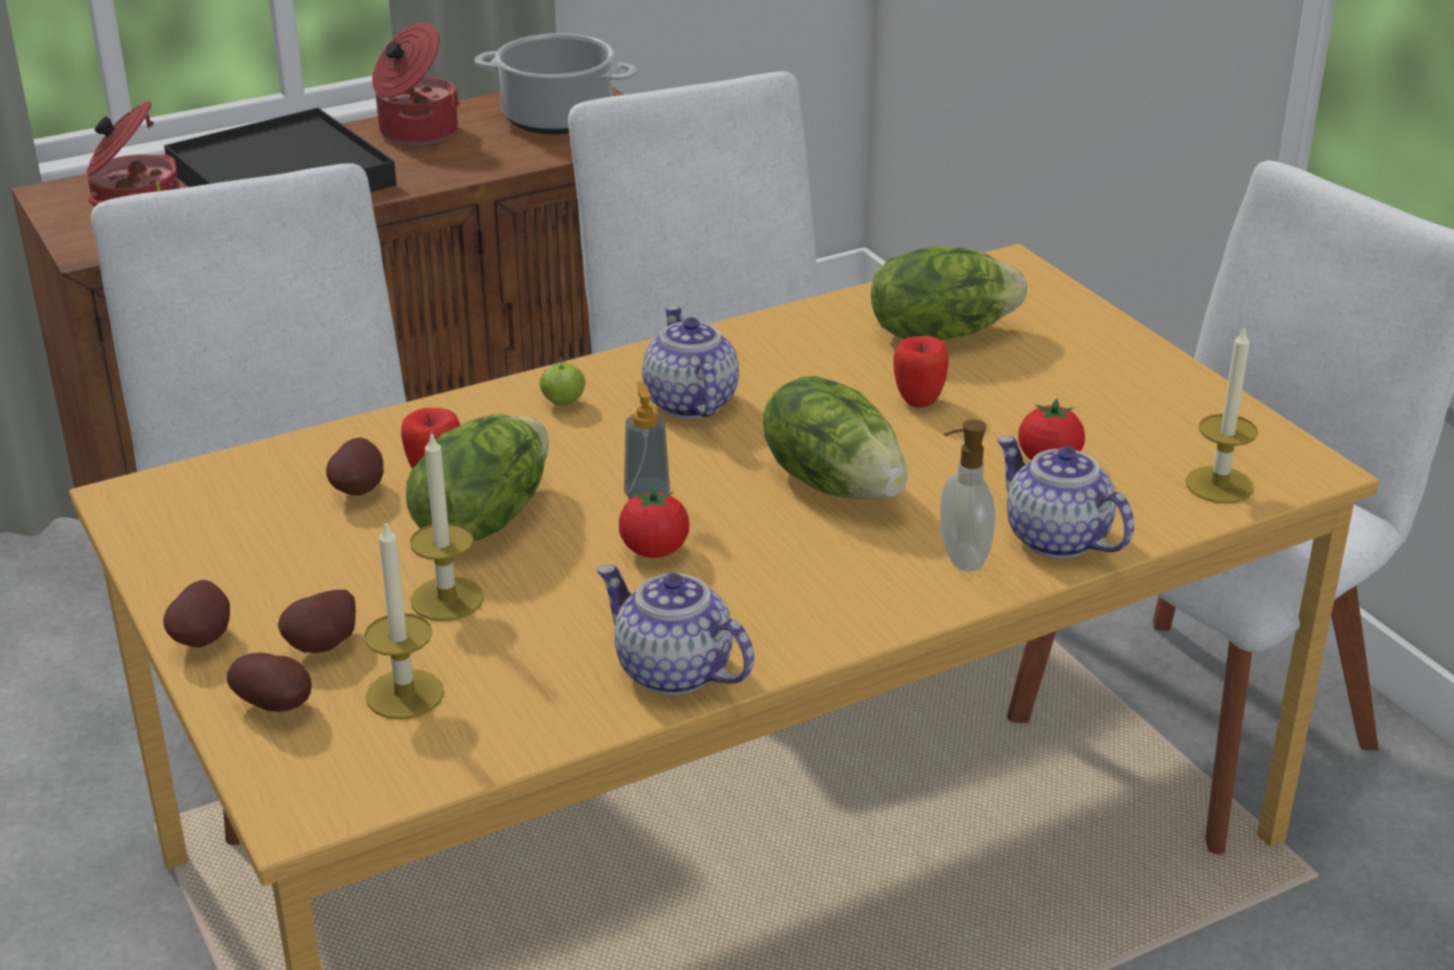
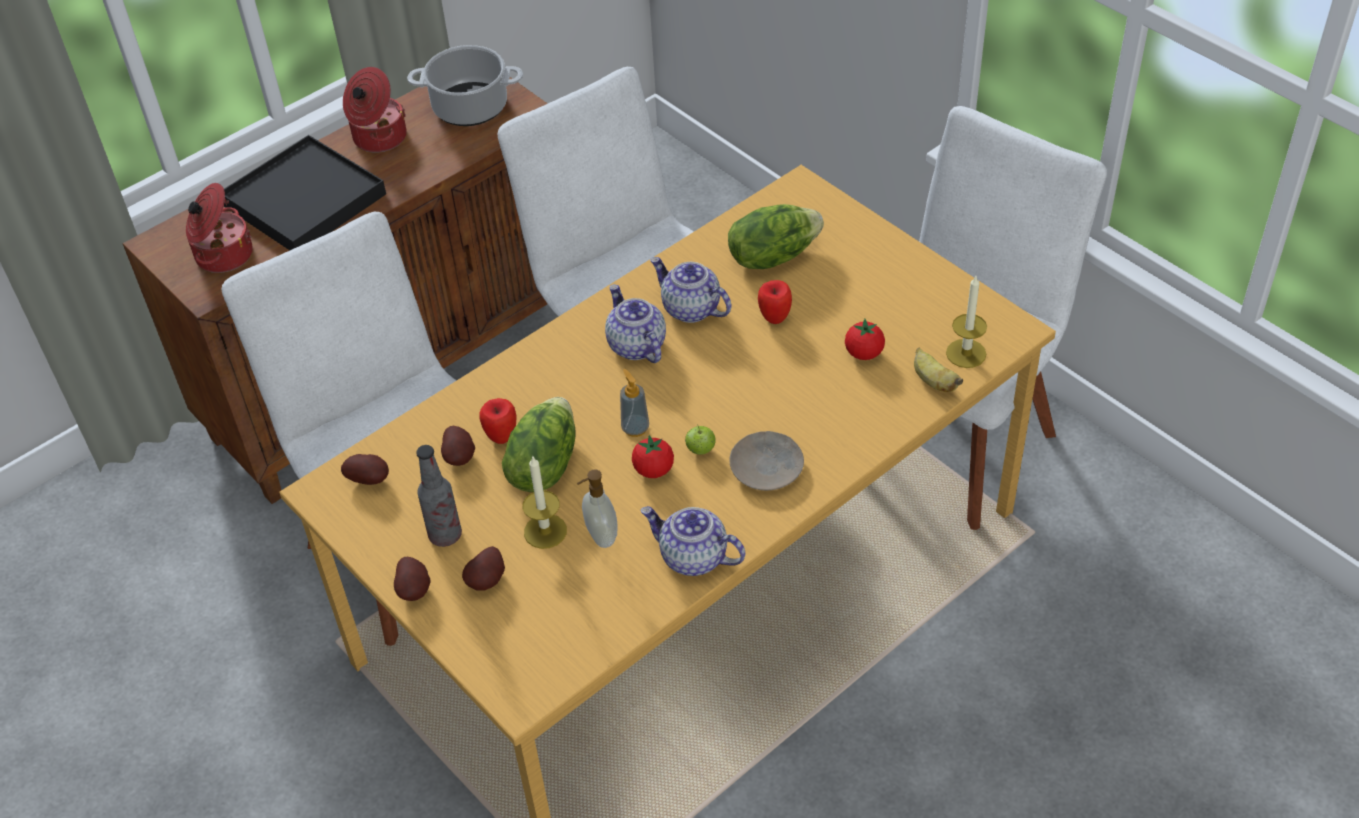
camera: 10 degrees left, 15 degrees up
potato [227,653,312,712] -> potato moved to [341,454,389,485]
candle [364,520,444,720] -> none
apple [540,357,586,406] -> apple moved to [685,424,716,455]
lettuce [763,376,907,500] -> none
soap dispenser [940,419,996,571] -> soap dispenser moved to [577,469,617,548]
teapot [997,436,1134,559] -> teapot moved to [650,257,732,323]
none -> bottle [416,445,462,547]
none -> beige plate [729,431,804,491]
none -> banana [914,348,963,392]

